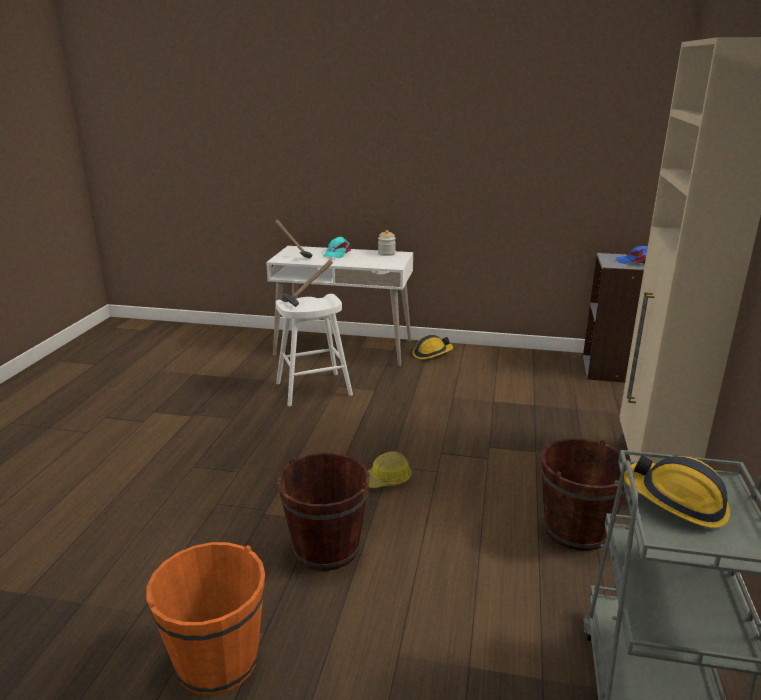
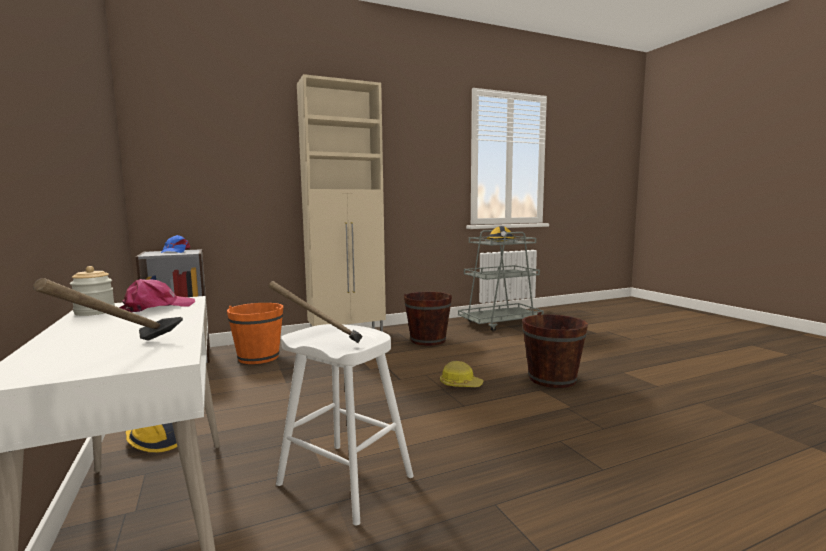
camera: 125 degrees left, 15 degrees down
orange bucket [146,542,265,695] -> orange bucket moved to [227,303,283,364]
turquoise cap [324,237,351,258] -> none
none -> pink cap [119,279,195,312]

